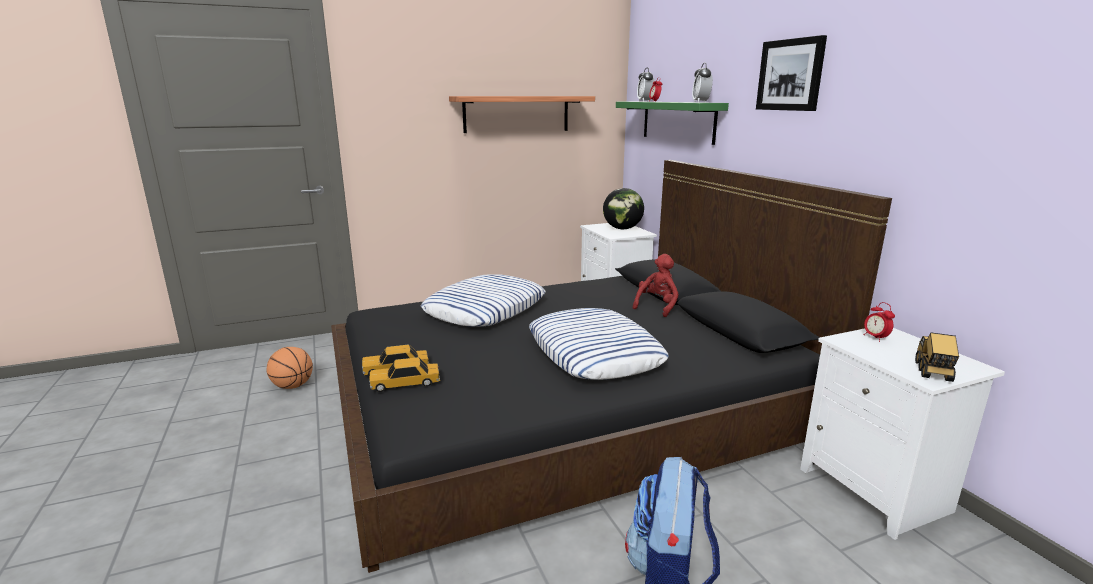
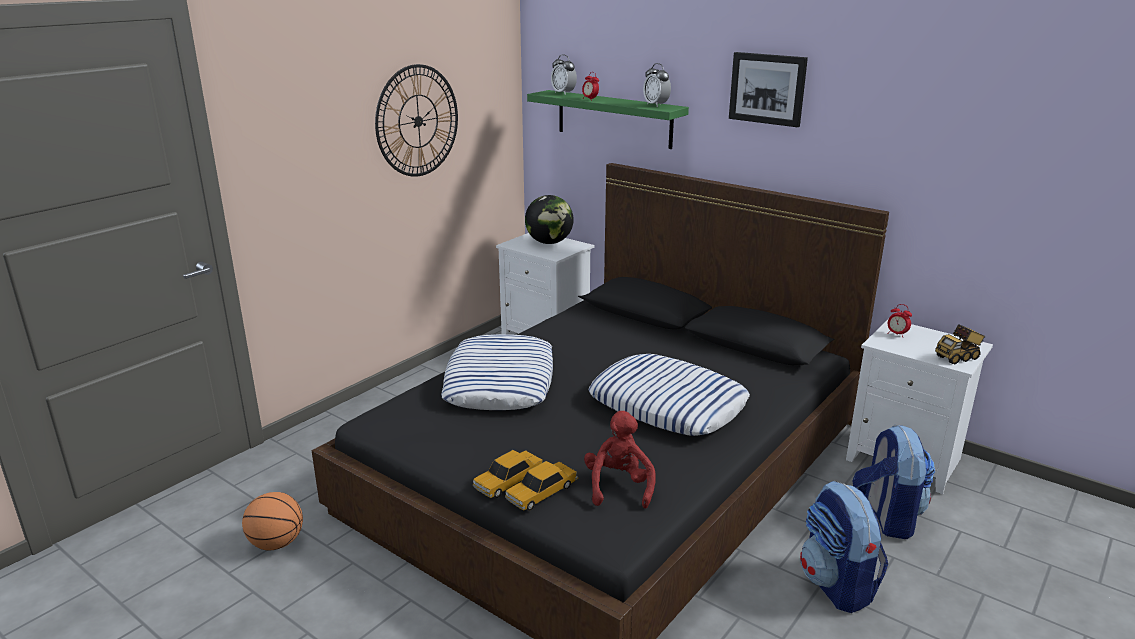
camera: 30 degrees left, 5 degrees up
shelf [449,96,595,133] -> wall clock [375,64,458,177]
red plush toy [632,254,679,317] -> red plush toy moved to [584,411,656,508]
toy truck [915,332,959,382] -> toy truck turned 105 degrees counterclockwise [935,324,986,364]
none -> backpack [852,424,935,539]

